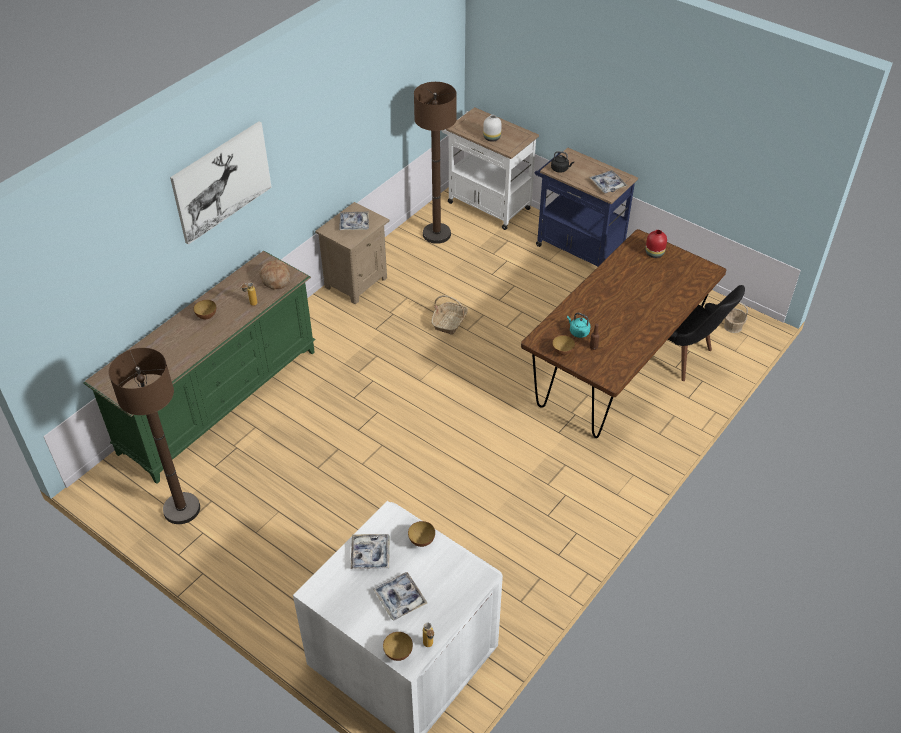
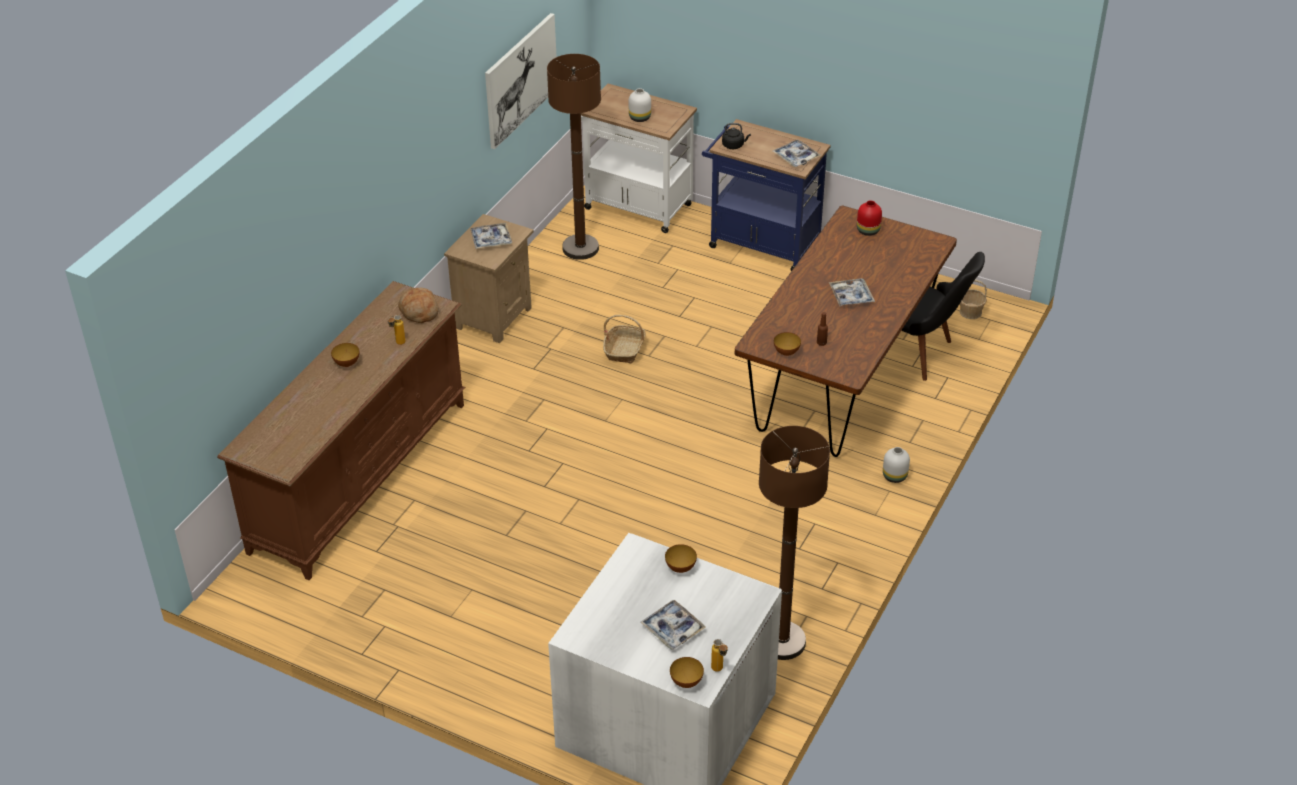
camera: 10 degrees left, 5 degrees down
green cabinet [83,251,315,484] -> brown cabinet [217,281,465,580]
brown floor lamp [109,348,200,524] -> brown floor lamp moved to [759,426,830,660]
picture [170,121,272,245] -> picture moved to [485,13,557,149]
tray [350,534,390,569] -> tray moved to [829,278,875,306]
turquoise kettle [567,313,590,338] -> none
none -> white vase [883,447,910,483]

